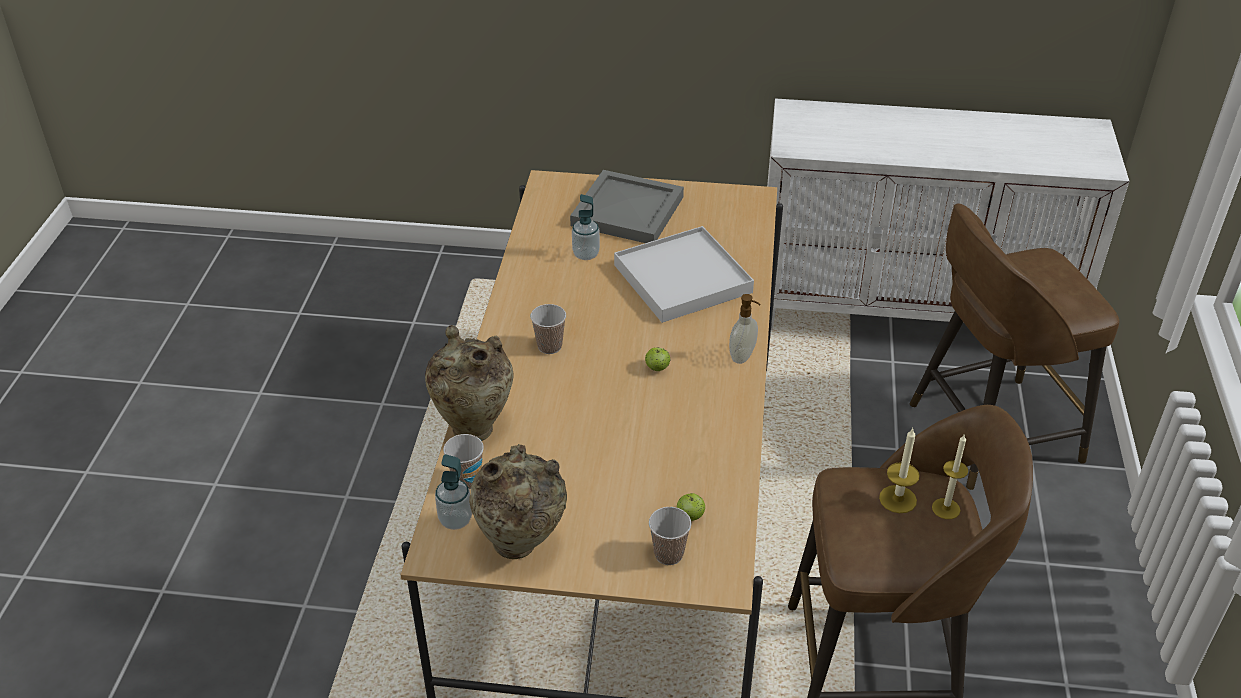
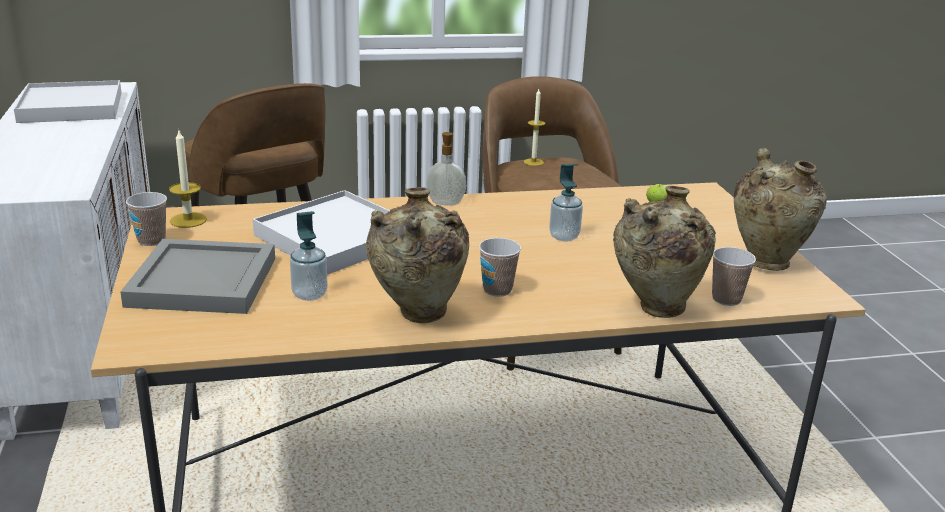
camera: 110 degrees left, 15 degrees down
soap dispenser [435,454,472,530] -> soap dispenser moved to [549,164,583,241]
apple [645,347,671,371] -> none
cup [649,507,691,565] -> cup moved to [126,192,167,246]
candle [879,428,920,513] -> candle moved to [169,130,207,228]
none -> white tray [14,80,122,123]
none -> beige vase [366,187,469,323]

